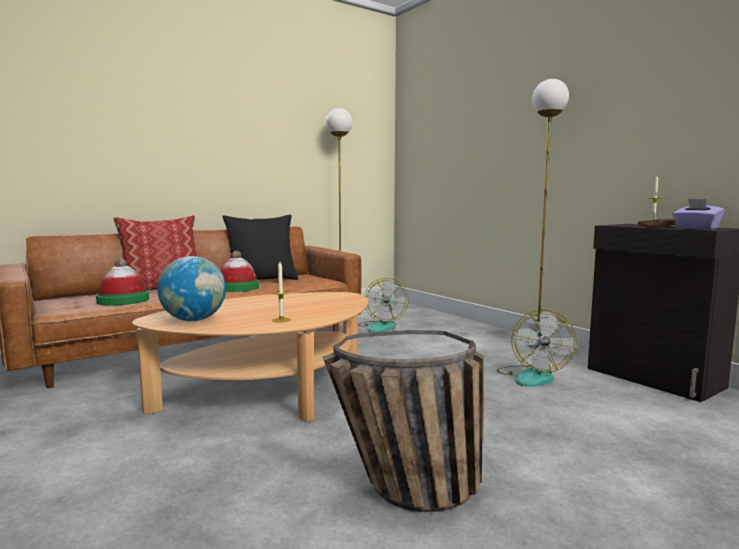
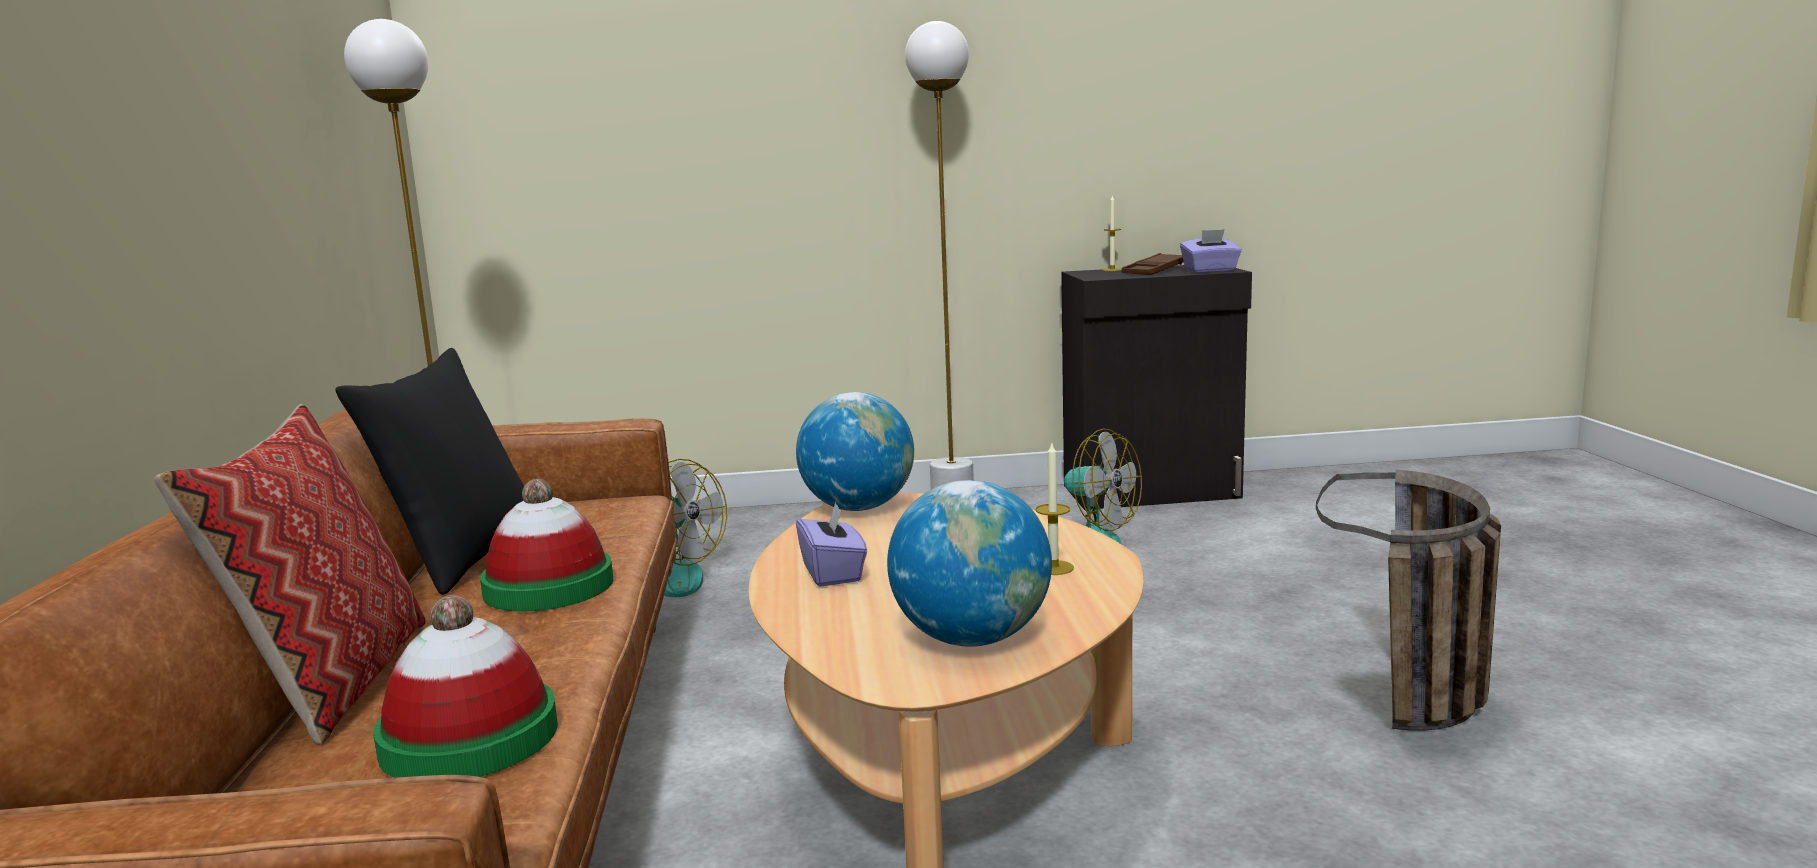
camera: 60 degrees left, 5 degrees up
none -> globe [796,392,914,511]
none -> purple tissue box [796,502,867,587]

